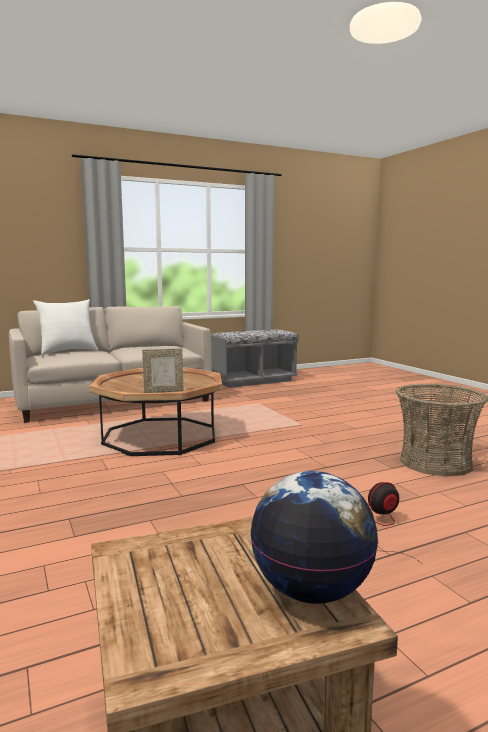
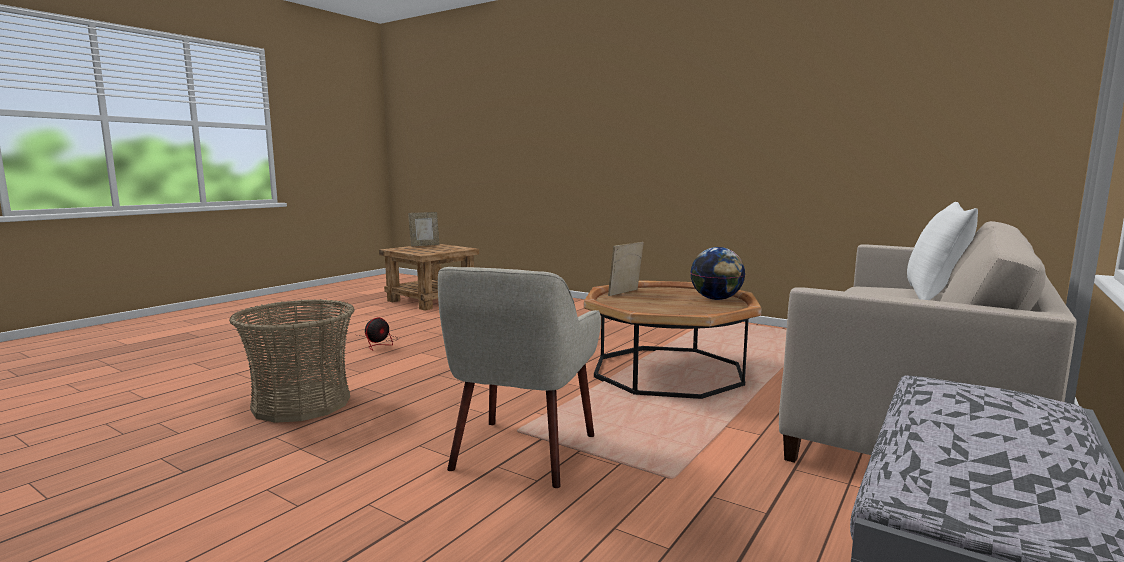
camera: 150 degrees right, 0 degrees up
globe [250,471,378,604] -> globe moved to [691,247,745,300]
none -> picture frame [408,212,440,247]
none -> beige armchair [438,267,601,488]

